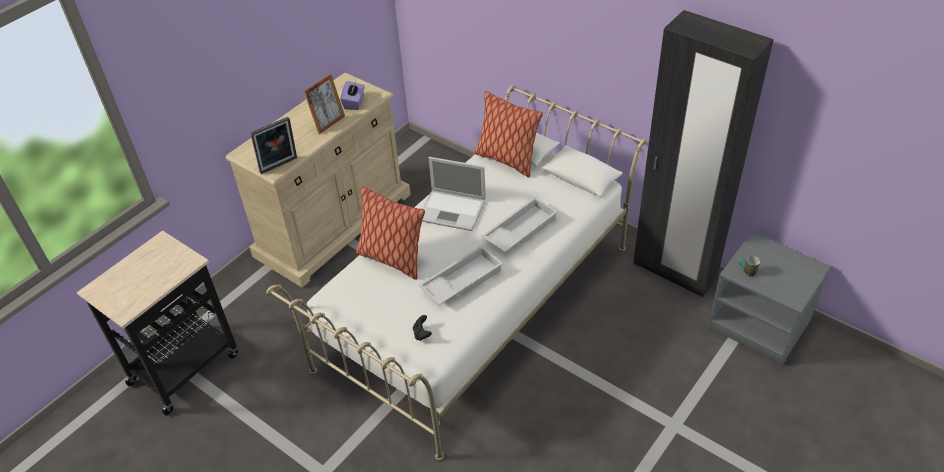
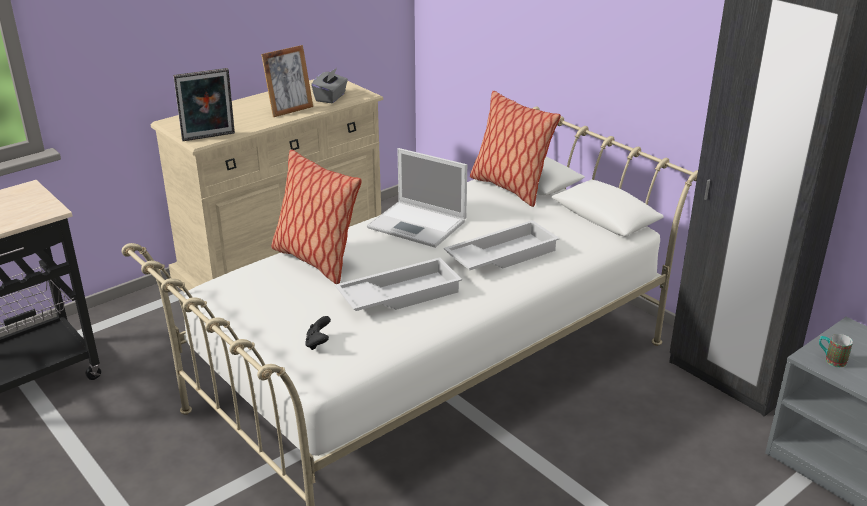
camera: 10 degrees right, 15 degrees down
purple tissue box [340,81,365,110] -> grey tissue box [311,68,348,103]

